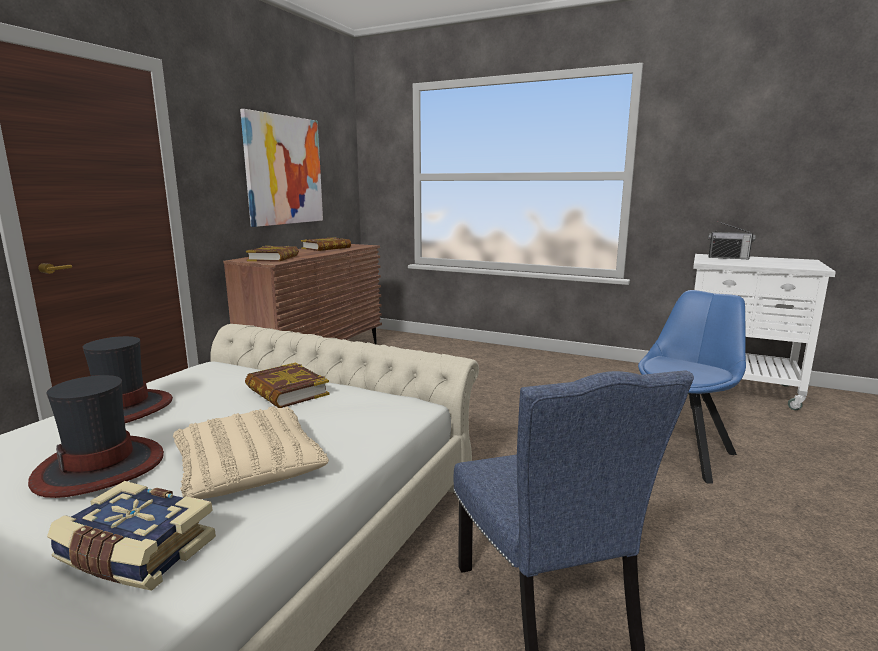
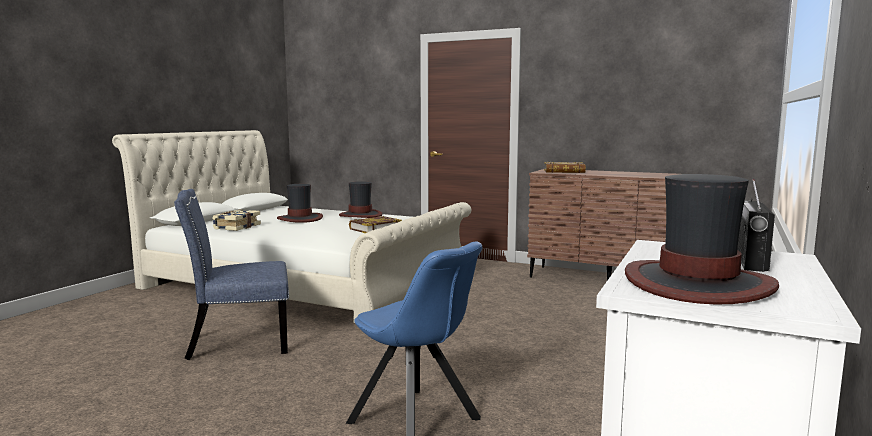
camera: 90 degrees right, 5 degrees down
beige pillow [173,406,329,499] -> none
picture [240,109,323,227] -> none
book [301,237,351,251] -> none
none -> hat [625,174,779,304]

